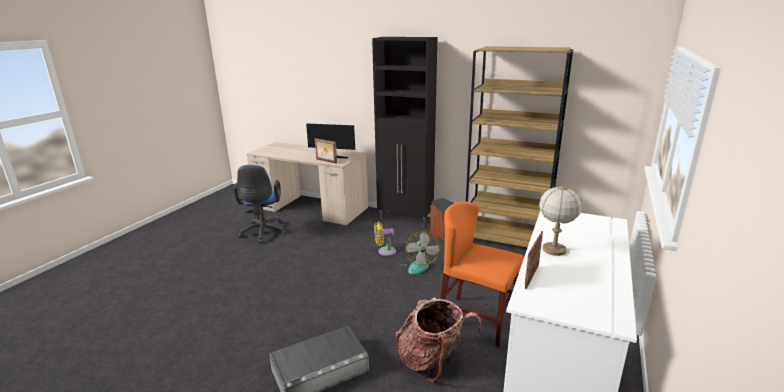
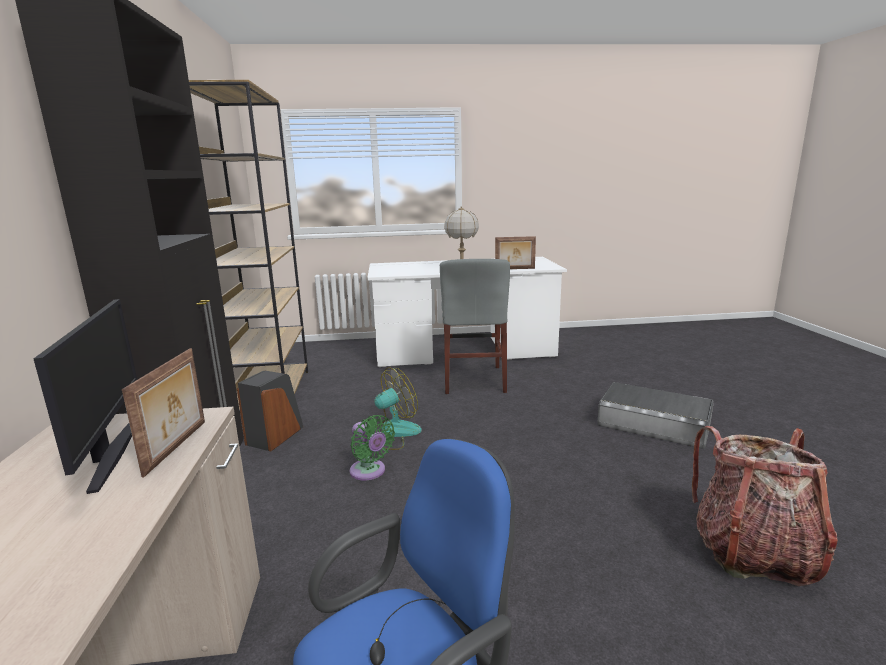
camera: 120 degrees left, 5 degrees down
yellow fan [374,222,396,256] -> green fan [350,415,395,480]
backpack [396,297,481,382] -> backpack moved to [692,426,838,586]
orange chair [440,202,524,347] -> grey chair [440,259,510,394]

